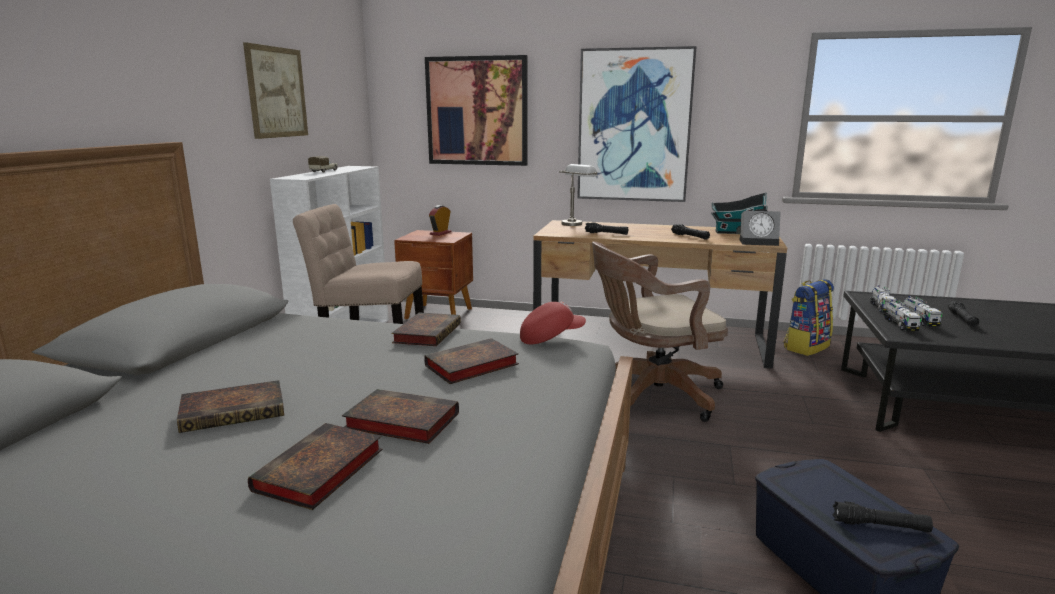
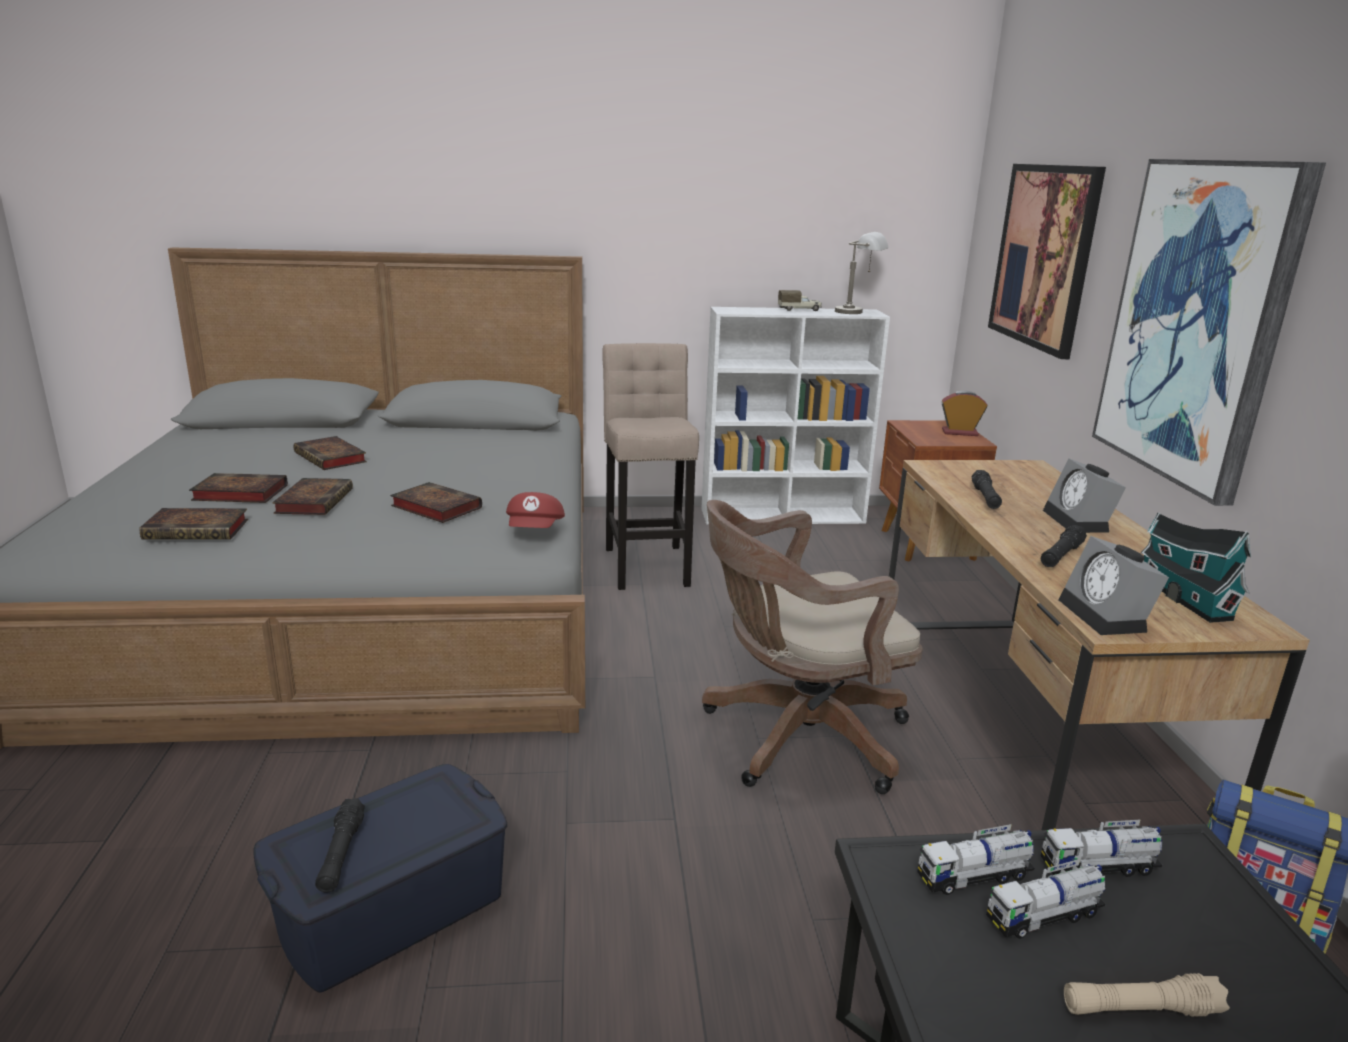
camera: 70 degrees right, 5 degrees up
picture [243,42,308,139] -> none
book [392,312,461,346] -> book moved to [140,508,248,540]
red cap [520,302,586,344] -> red cap turned 45 degrees clockwise [506,492,565,528]
grey table lamp [559,164,598,226] -> grey table lamp moved to [835,232,888,314]
brown office chair [592,242,728,422] -> brown office chair turned 75 degrees counterclockwise [702,500,923,794]
black flashlight [948,301,979,327] -> beige flashlight [1064,973,1230,1017]
none -> alarm clock [1043,459,1126,533]

